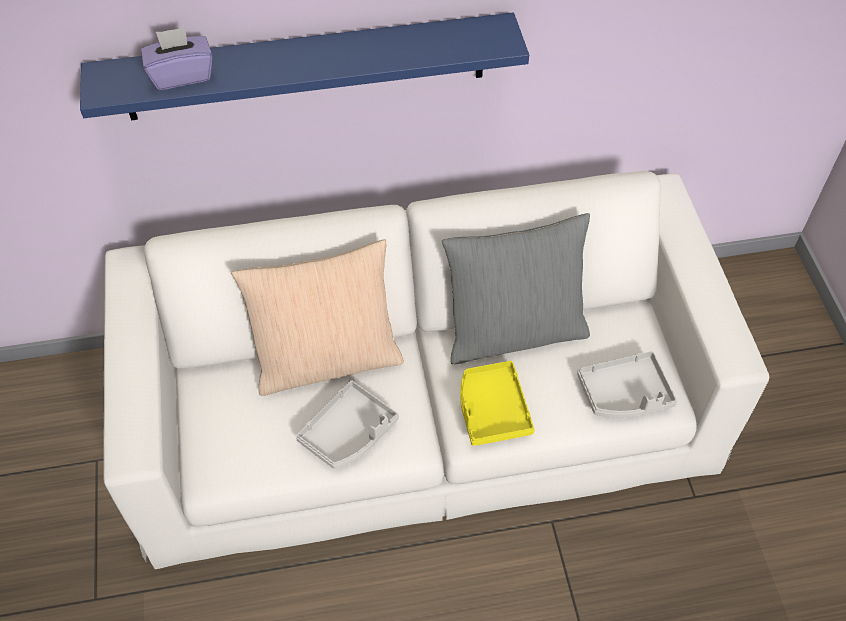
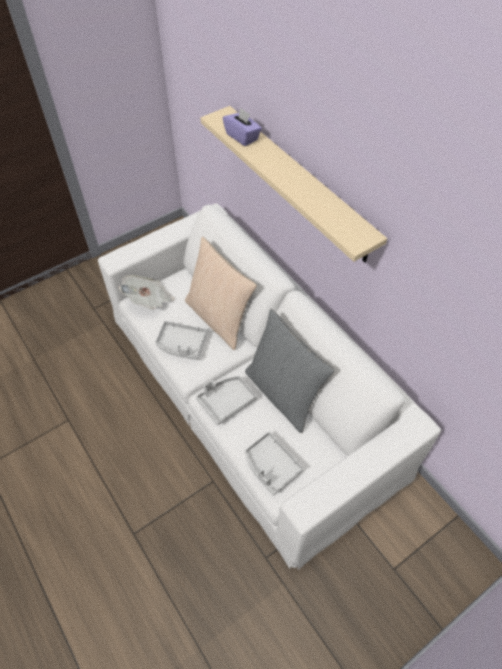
camera: 65 degrees right, 0 degrees up
blue shelf [80,12,529,120] -> beige shelf [200,106,387,263]
yellow tray [460,361,535,446] -> grey tray [196,376,257,425]
none -> newspaper [118,275,174,309]

